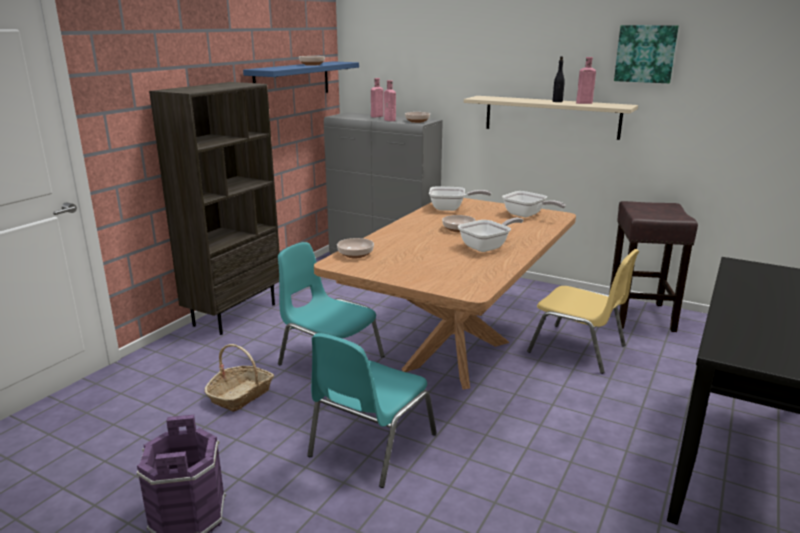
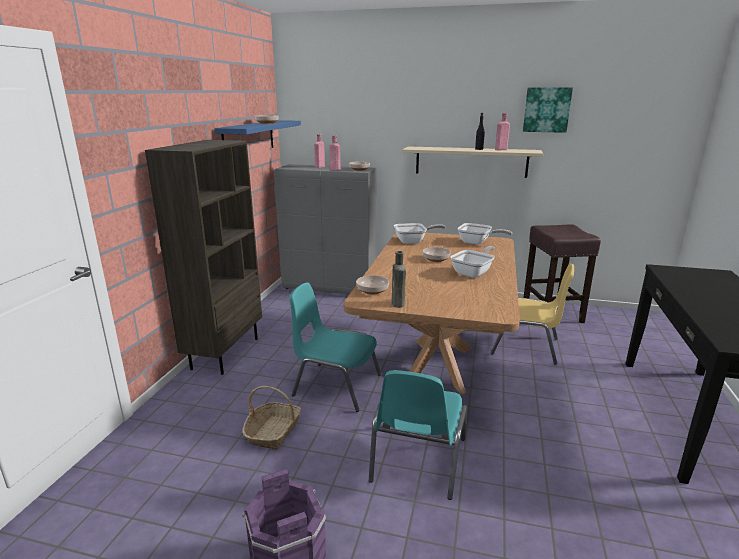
camera: 15 degrees left, 0 degrees up
none -> brown bottle [392,251,406,308]

